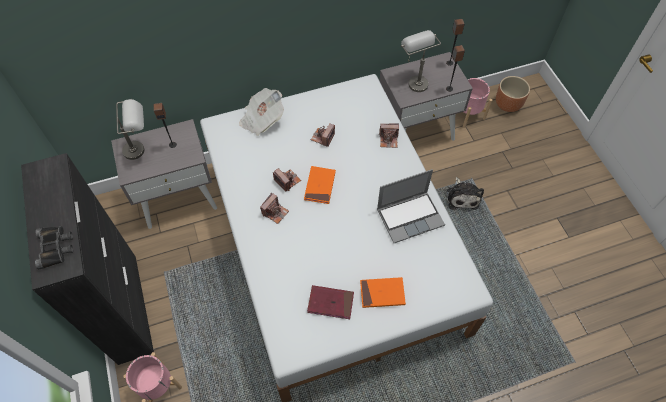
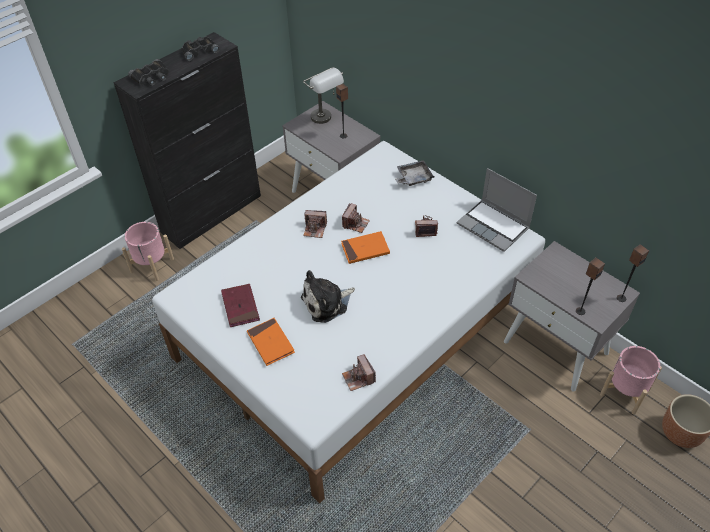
camera: 65 degrees right, 10 degrees down
newspaper [239,88,284,136] -> grey tray [395,160,435,186]
laptop [377,169,445,243] -> laptop moved to [457,168,537,252]
camera [379,123,399,148] -> camera moved to [342,354,376,391]
grey table lamp [401,30,441,92] -> none
plush toy [447,177,484,210] -> plush toy moved to [301,270,355,323]
none -> black binoculars [181,37,220,61]

